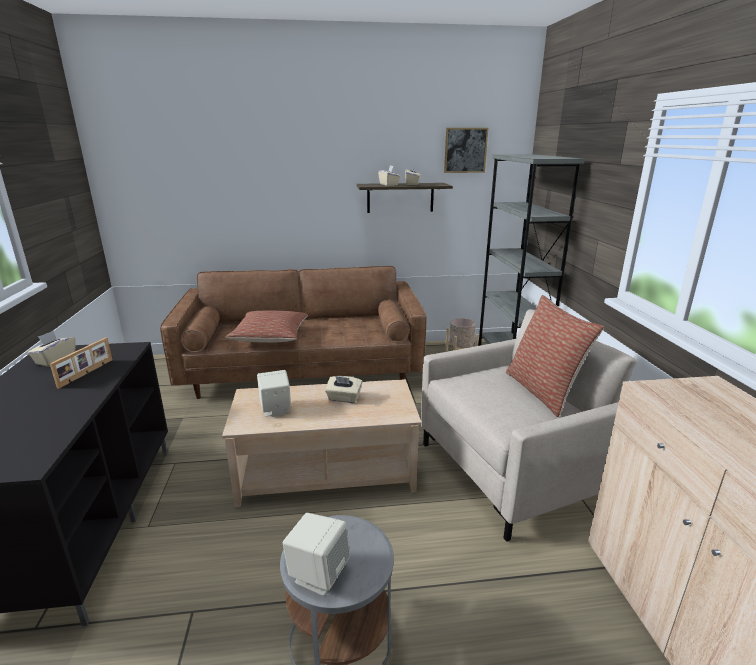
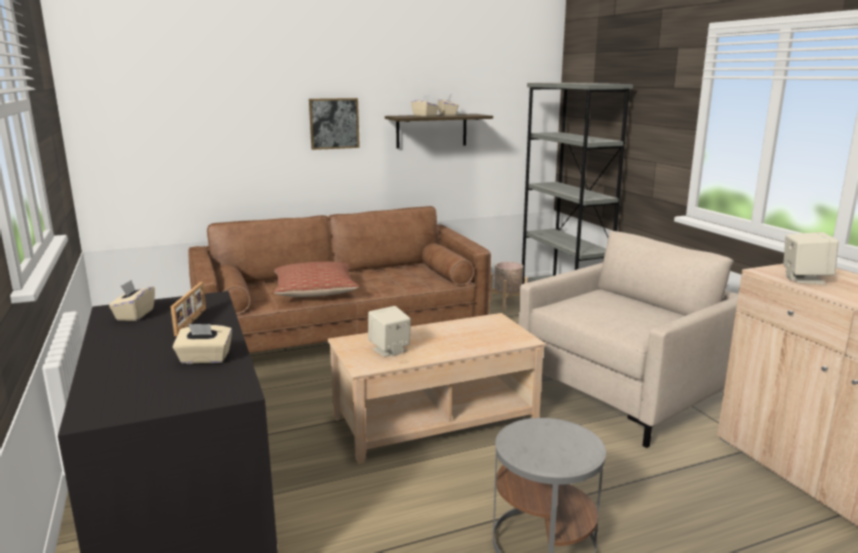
camera: 15 degrees left, 5 degrees down
beige speaker [283,513,350,596] -> beige speaker moved to [783,232,839,284]
beige tissue box [325,376,362,403] -> beige tissue box moved to [173,324,232,364]
picture [444,128,488,173] -> picture moved to [309,98,360,150]
pillow [506,295,604,417] -> none

